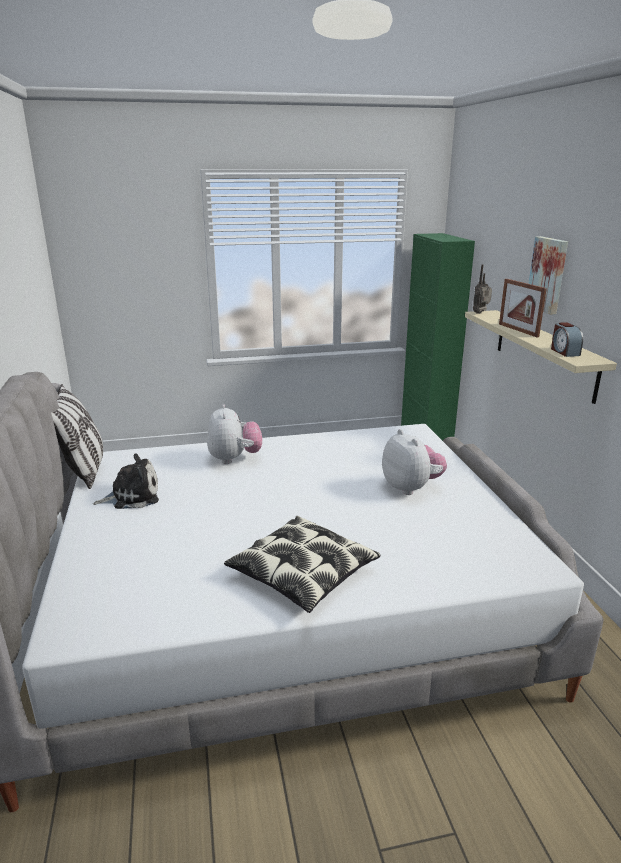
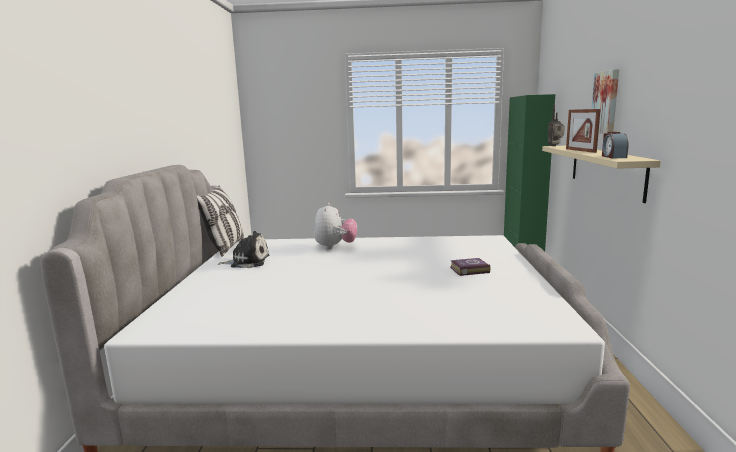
camera: 15 degrees right, 10 degrees down
pillow [224,516,381,613] -> none
plush toy [382,429,447,495] -> book [450,258,490,276]

